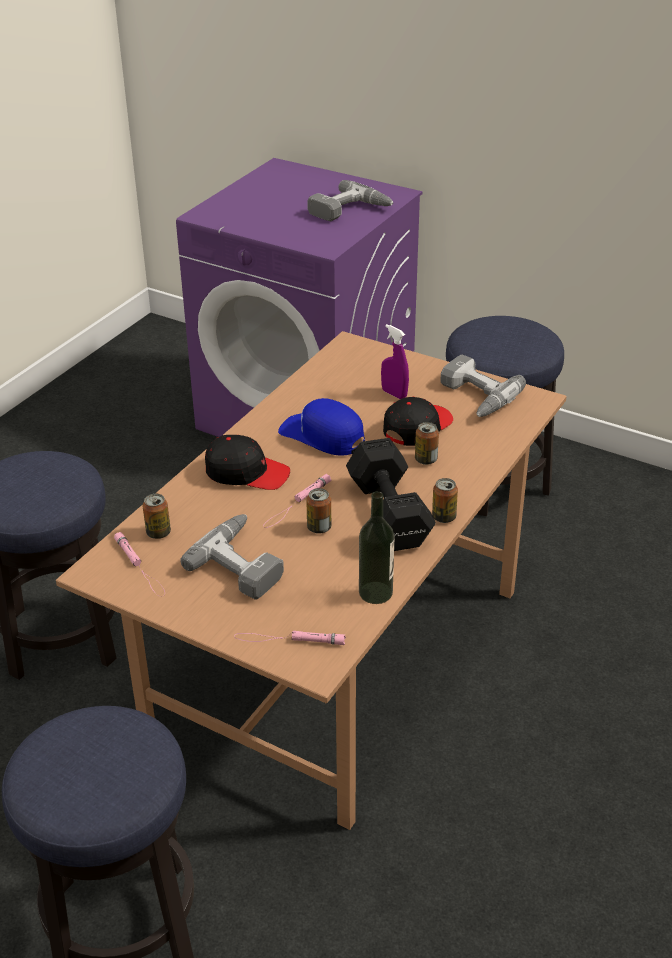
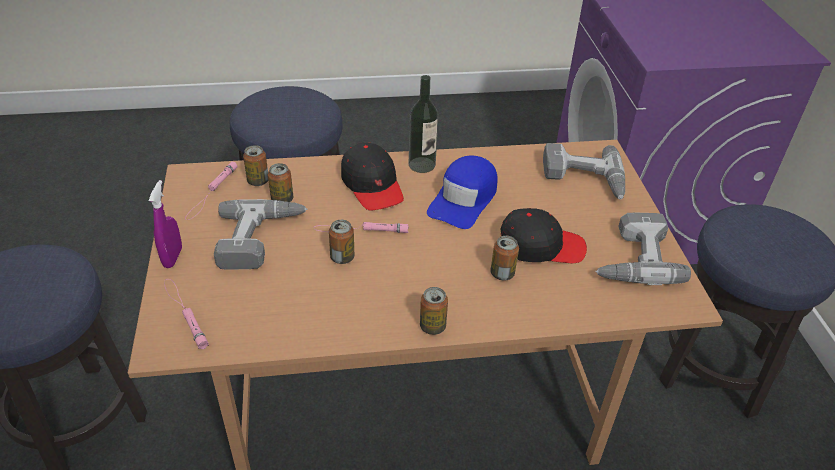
camera: 50 degrees right, 5 degrees up
blue cap [278,398,365,456] -> blue cap turned 150 degrees counterclockwise [427,155,498,229]
power drill [307,180,393,221] -> power drill moved to [543,143,625,199]
black dumbbell [346,438,436,551] -> none
bottle [359,491,395,604] -> bottle moved to [409,75,438,173]
purple spray bottle [381,324,409,399] -> purple spray bottle moved to [149,180,182,268]
none -> can [268,163,293,202]

